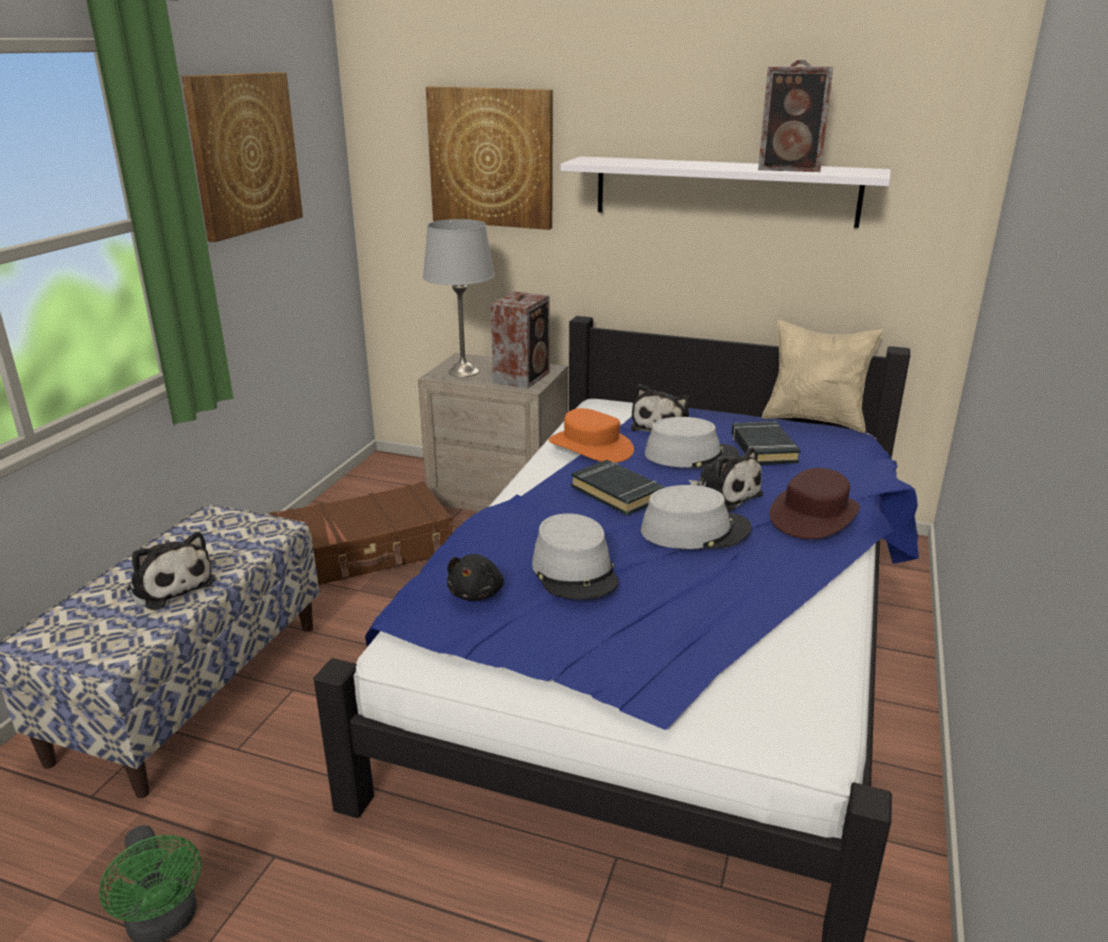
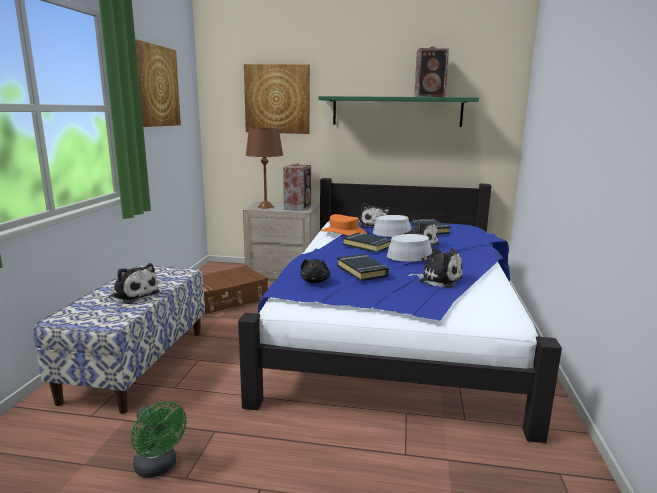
camera: 10 degrees left, 10 degrees down
grey table lamp [423,219,495,377] -> brown table lamp [246,128,283,208]
grey hat [532,513,618,600] -> black book [337,254,389,281]
white shelf [561,156,891,228] -> green shelf [318,96,479,127]
beige pillow [762,320,883,433] -> none
brown hat [769,468,860,539] -> none
none -> plush toy [408,248,463,288]

